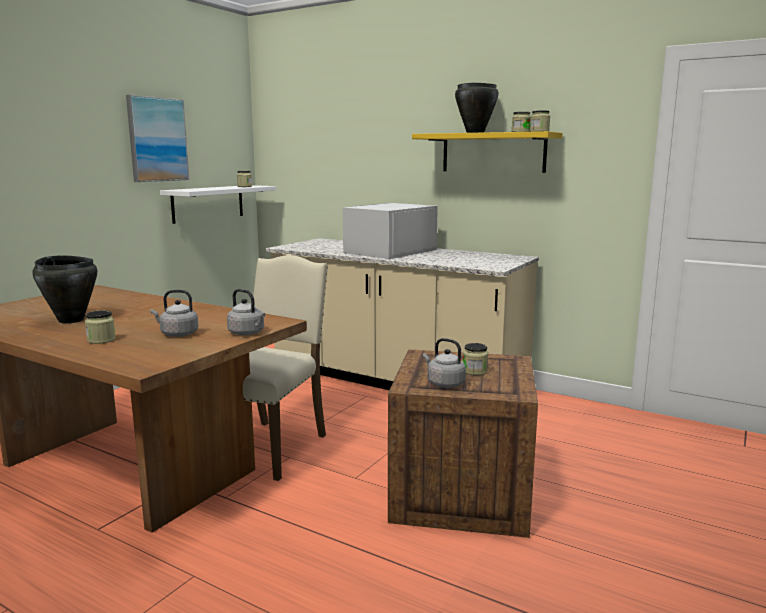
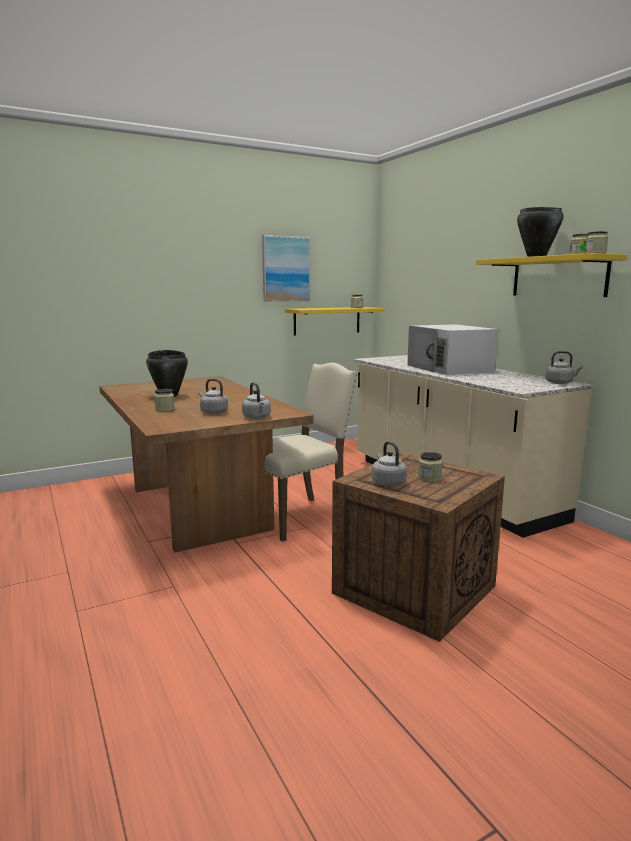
camera: 30 degrees right, 0 degrees up
white shelf [160,185,276,224] -> yellow shelf [285,307,385,335]
white microwave [343,203,438,259] -> white microwave turned 90 degrees counterclockwise [407,324,498,375]
none -> grey kettle [545,351,583,384]

